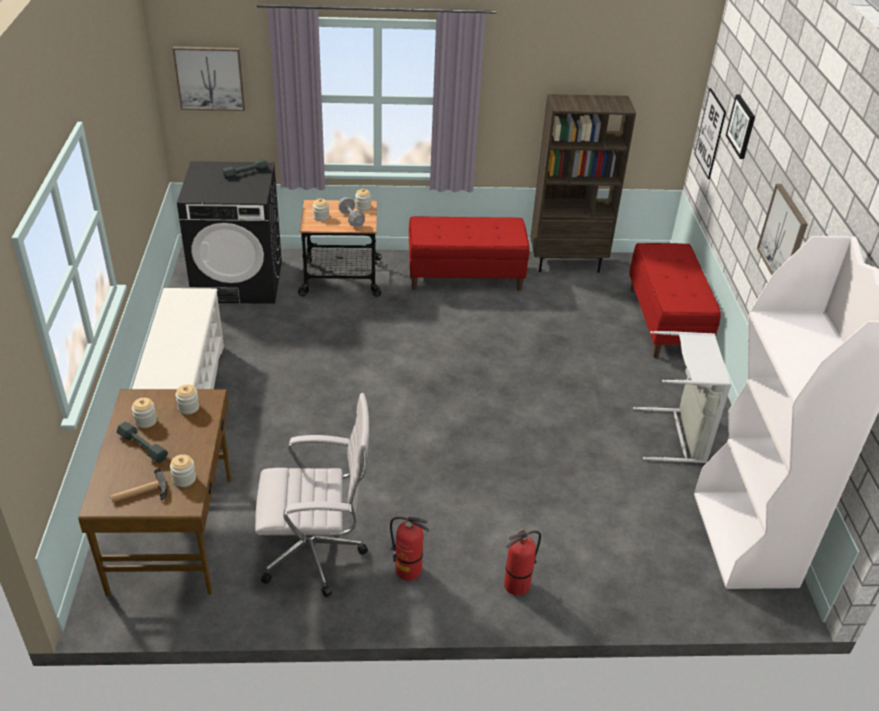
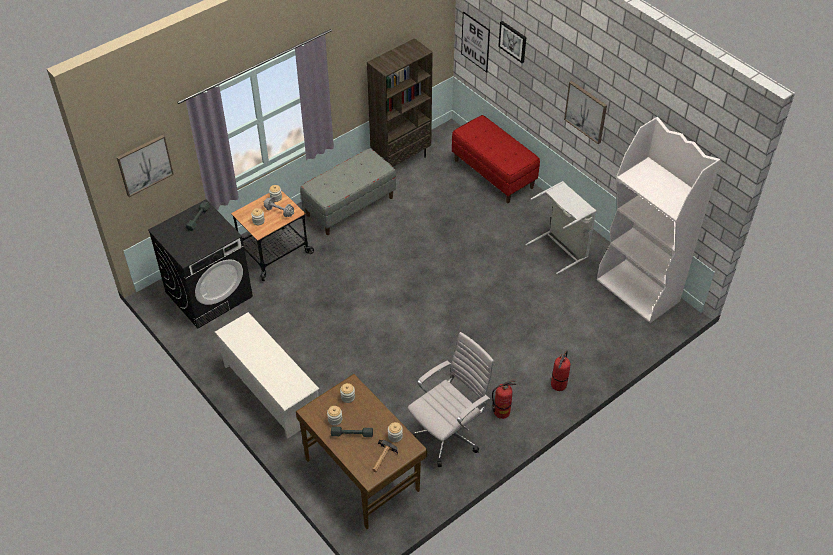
camera: 35 degrees left, 10 degrees up
red bench [409,216,530,291] -> grey bench [300,148,396,235]

